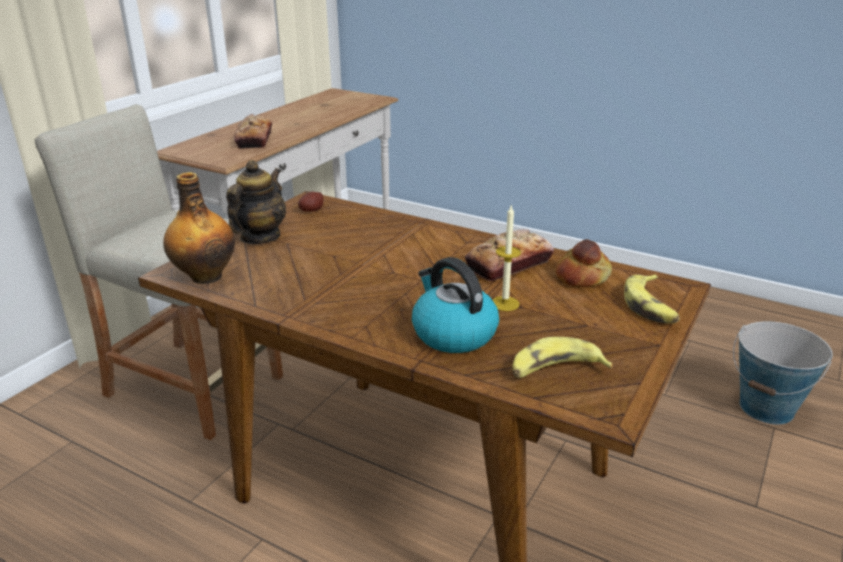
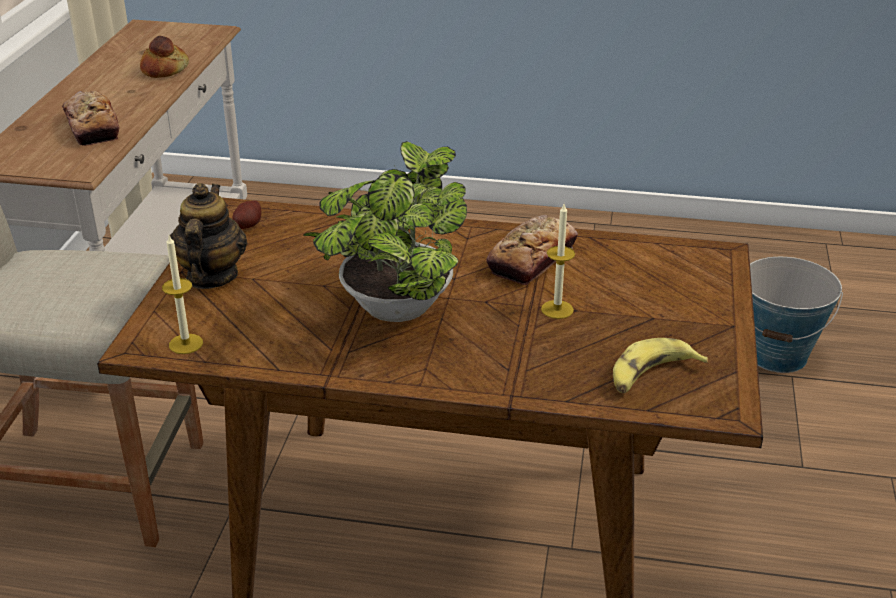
camera: 20 degrees left, 5 degrees up
bottle [163,172,235,284] -> candle [162,236,203,354]
kettle [412,257,499,353] -> none
bread [556,239,612,287] -> bread moved to [140,36,189,78]
banana [624,274,680,324] -> none
none -> potted plant [303,141,467,322]

